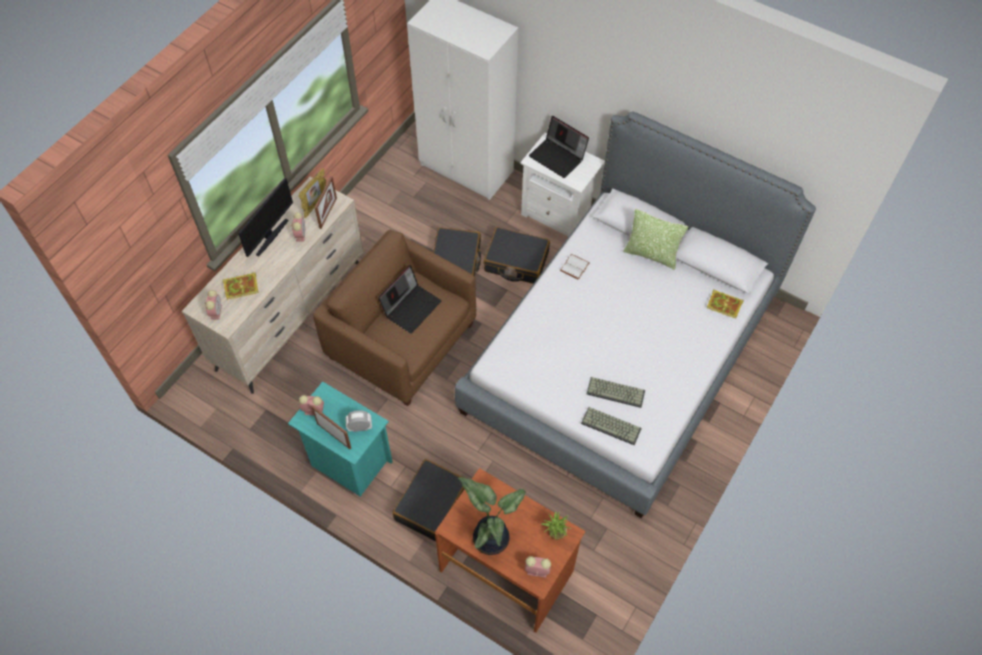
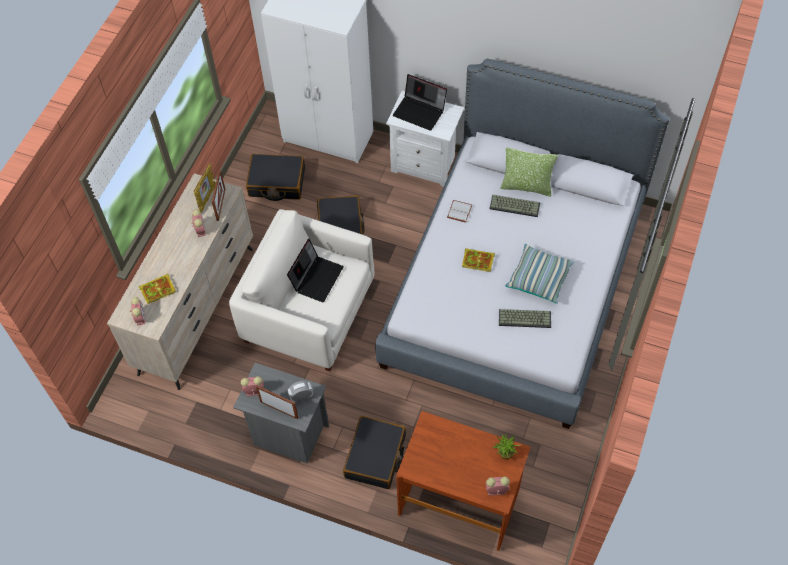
camera: 10 degrees left, 0 degrees up
monitor [238,178,293,257] -> none
turquoise nightstand [288,382,392,496] -> grey nightstand [233,363,329,463]
brown armchair [313,230,476,406] -> white armchair [229,209,374,371]
potted plant [458,477,526,555] -> none
black suitcase [484,227,550,284] -> black suitcase moved to [246,154,305,201]
keyboard [581,407,642,446] -> keyboard moved to [489,195,540,217]
book [707,290,744,319] -> book moved to [462,248,495,272]
none -> pillow [505,244,575,304]

